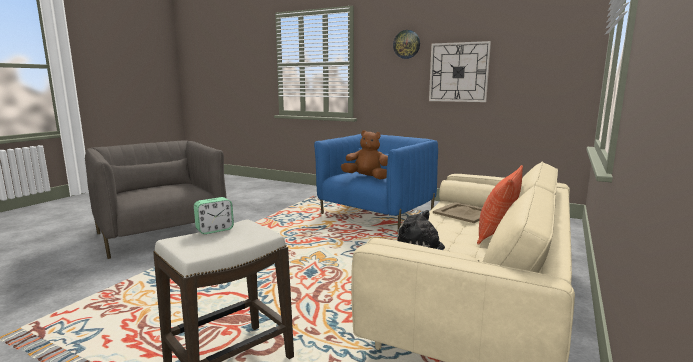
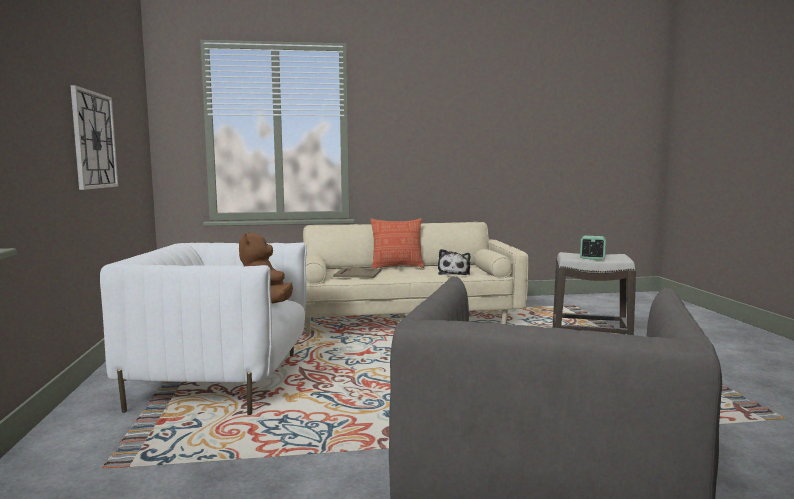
camera: 125 degrees left, 5 degrees down
blue armchair [314,134,438,230] -> white armchair [100,242,307,415]
wall clock [393,30,420,59] -> none

